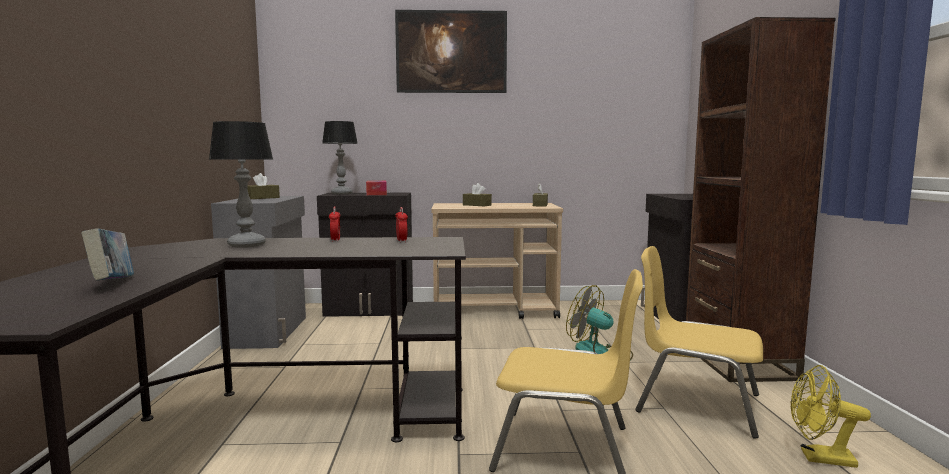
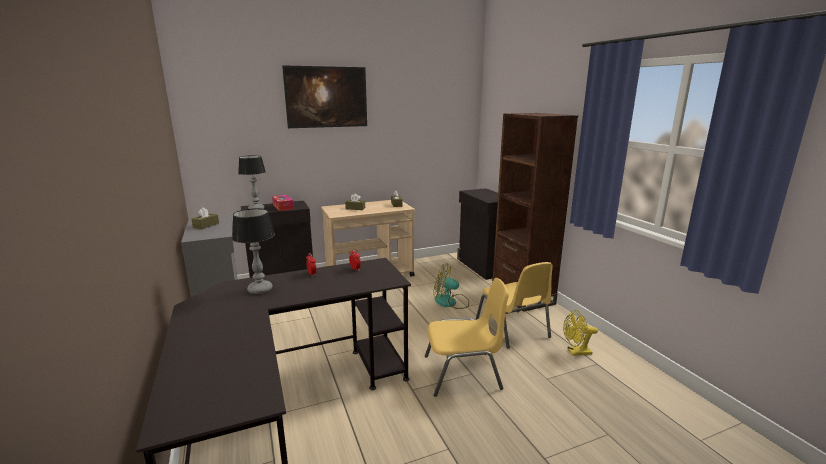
camera: 20 degrees left, 10 degrees up
book [81,228,134,281] -> none
yellow chair [635,246,763,439] -> yellow chair turned 120 degrees counterclockwise [475,262,553,349]

